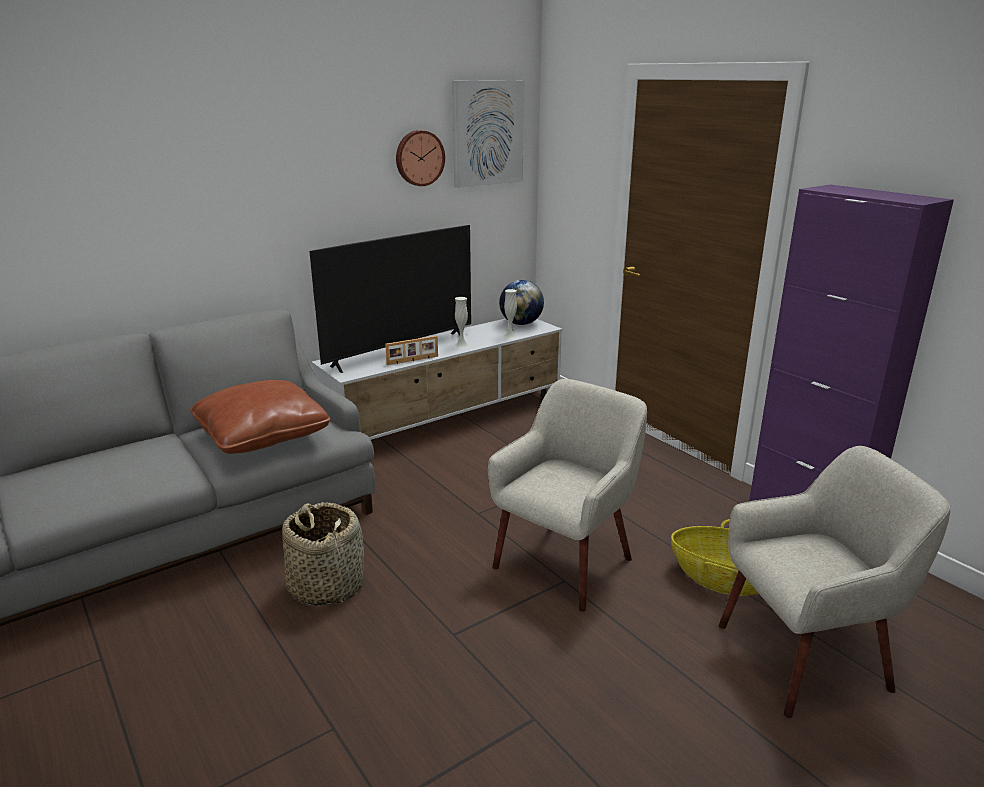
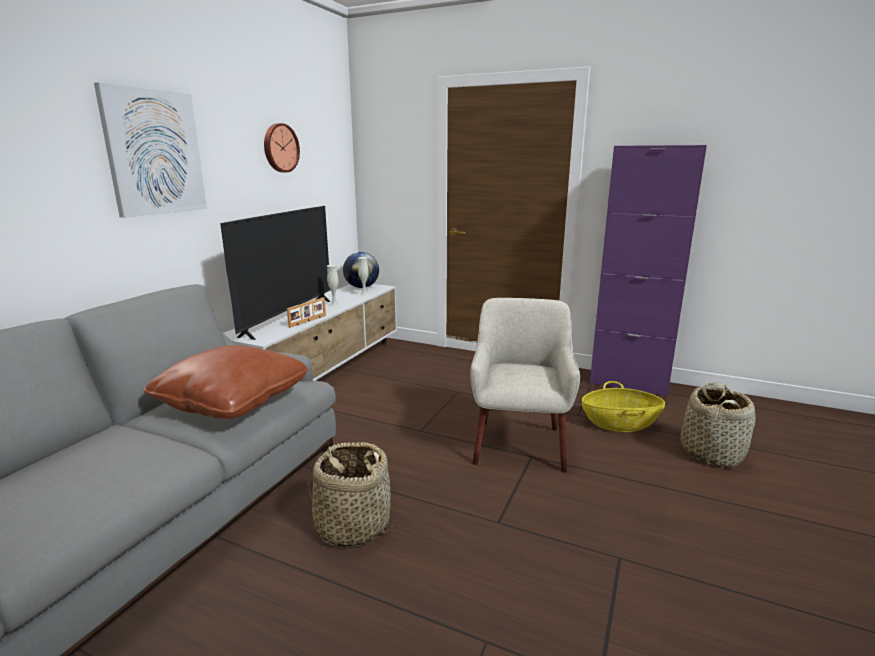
camera: 30 degrees left, 5 degrees down
picture [452,80,524,188] -> picture moved to [94,82,207,218]
beige armchair [719,446,950,718] -> basket [680,382,755,468]

